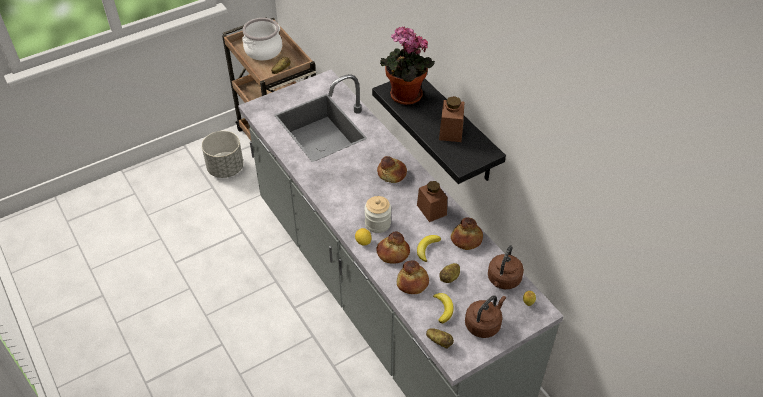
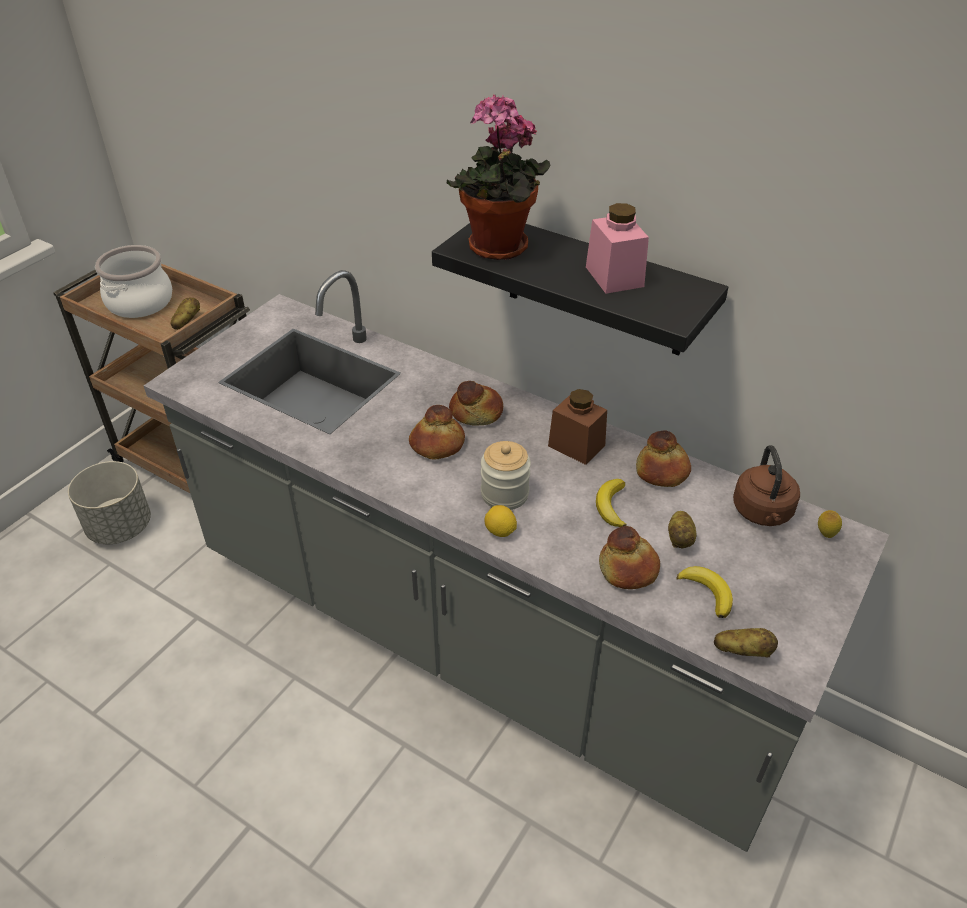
camera: 25 degrees left, 5 degrees down
bread [376,231,410,264] -> bread moved to [409,405,465,459]
brown jar [439,96,464,142] -> pink jar [586,203,649,294]
brown kettle [465,295,506,338] -> none

